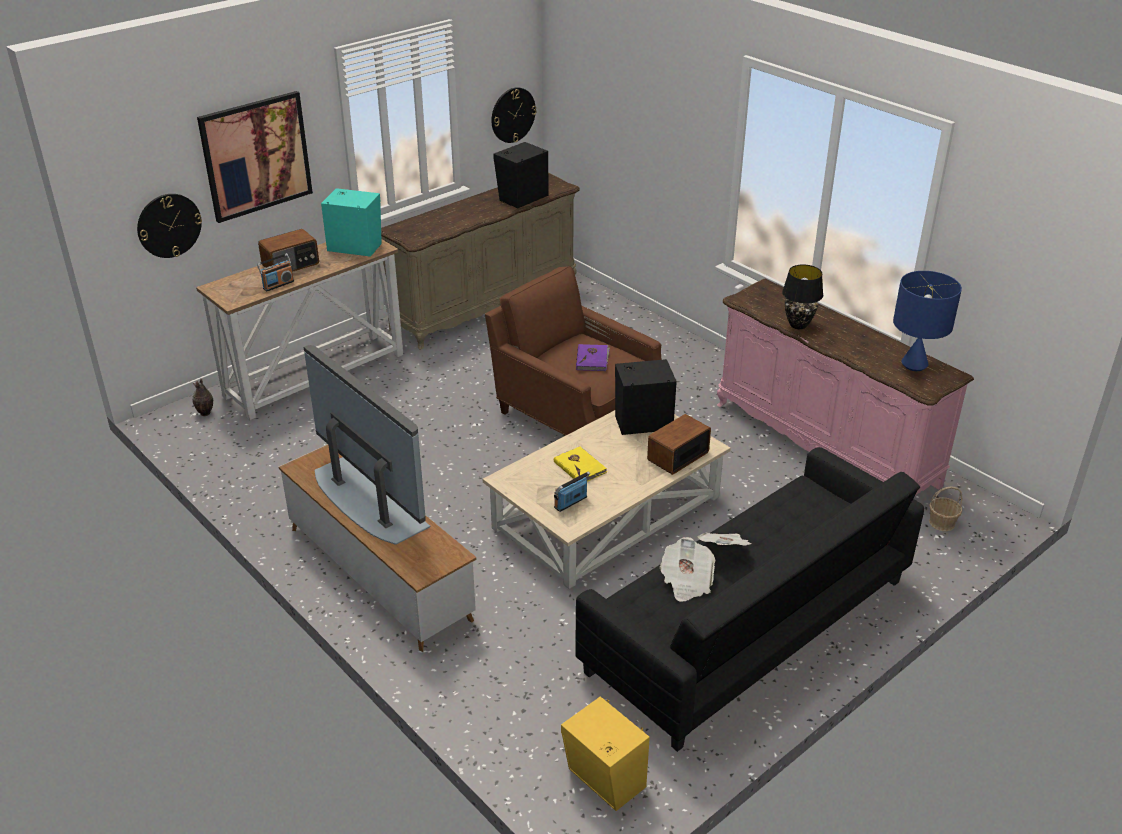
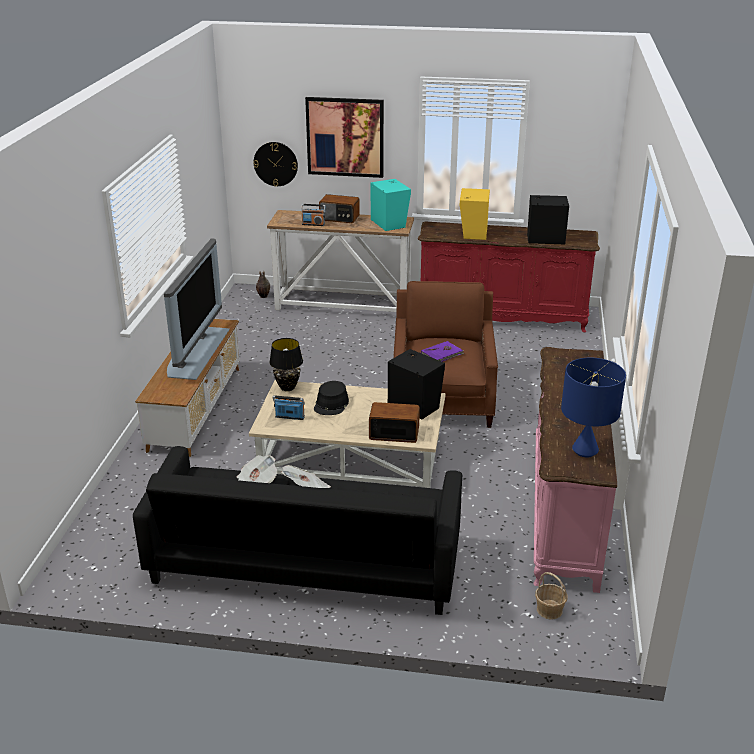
camera: 50 degrees right, 5 degrees down
beige cabinet [381,172,580,349] -> red cabinet [418,221,600,332]
wall clock [491,87,537,143] -> none
yellow book [554,446,607,482] -> black hat [314,381,349,415]
yellow speaker [561,696,650,811] -> yellow speaker moved to [460,188,490,240]
black table lamp [782,264,823,329] -> black table lamp moved to [269,338,303,391]

